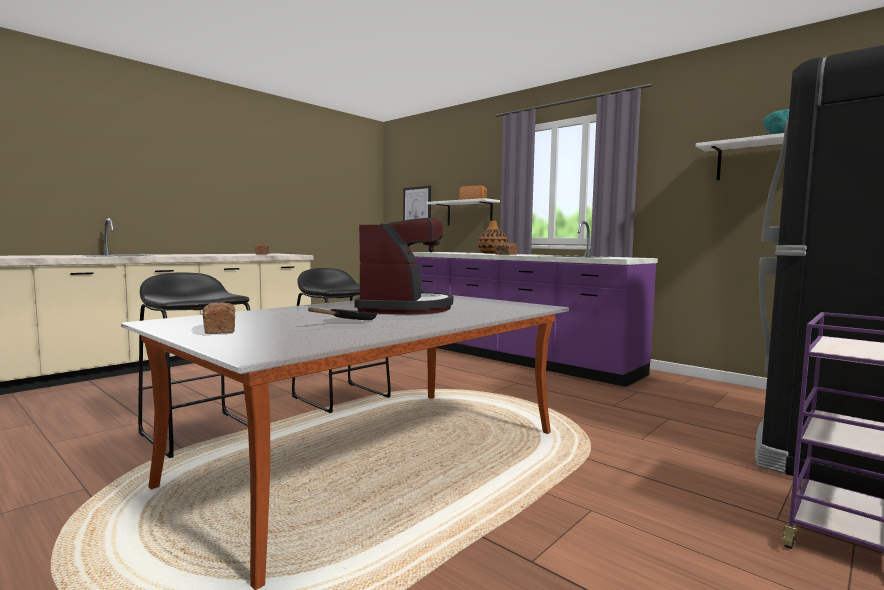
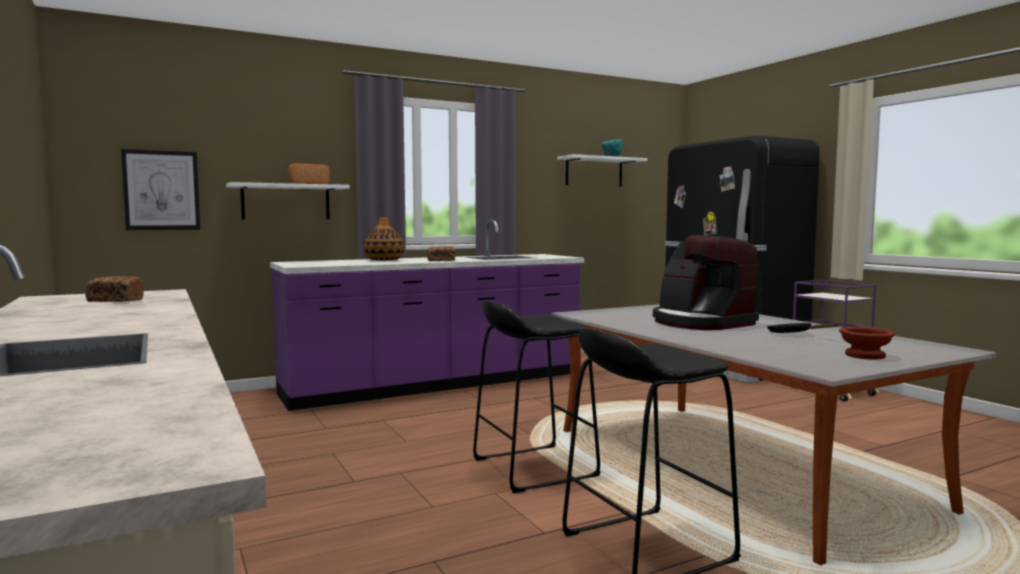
camera: 70 degrees left, 0 degrees up
bread [203,302,235,334] -> brown bowl [839,327,895,359]
coffee machine [355,217,453,315] -> coffee machine turned 150 degrees counterclockwise [653,235,759,330]

